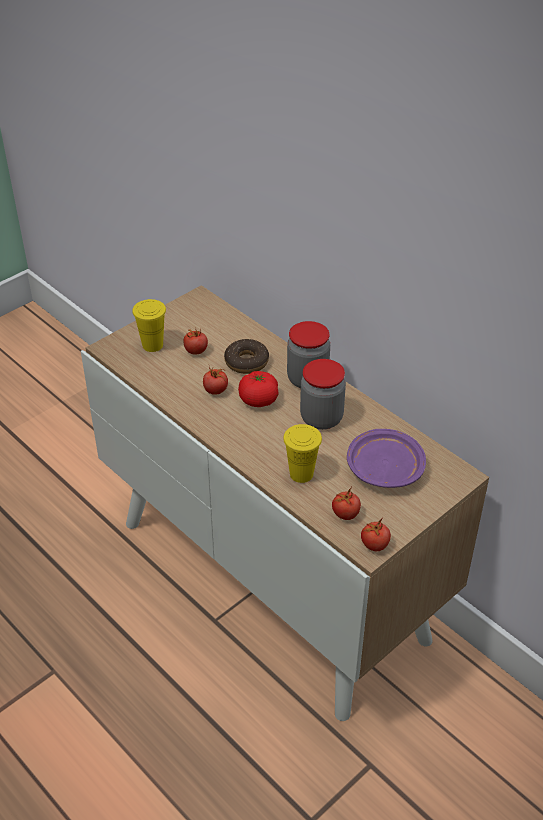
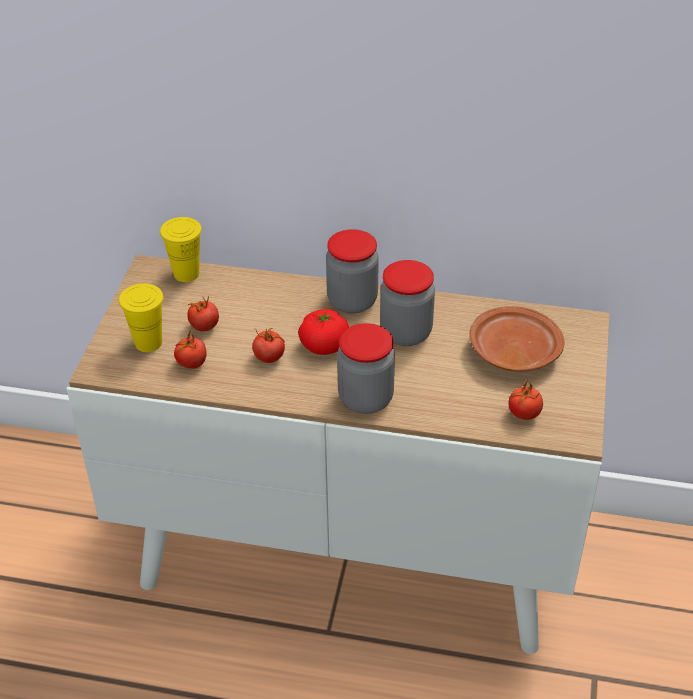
camera: 35 degrees left, 0 degrees up
donut [224,339,269,374] -> none
yellow cup [283,424,322,483] -> yellow cup moved to [160,217,202,282]
purple plate [347,429,426,488] -> brown plate [469,306,564,372]
tomato [361,517,391,551] -> tomato moved to [174,329,207,369]
none -> jar [337,323,395,414]

